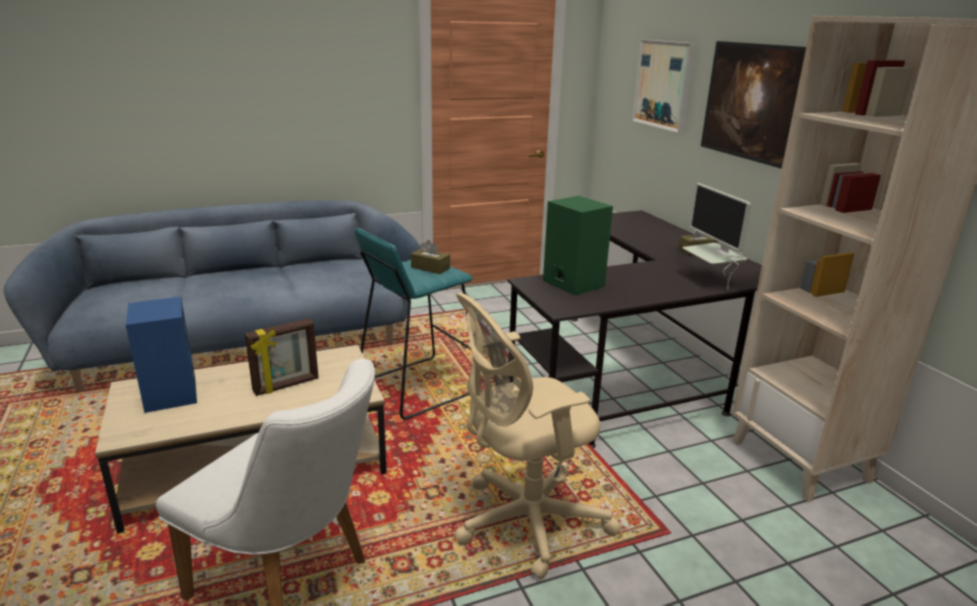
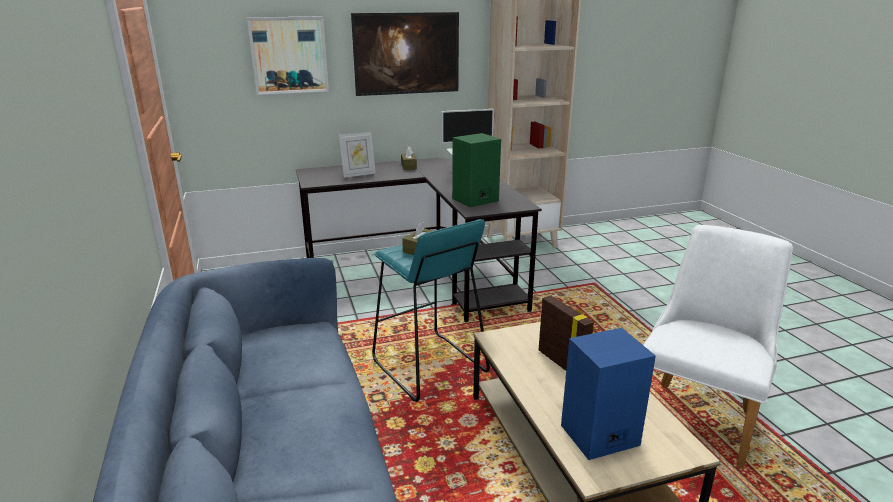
camera: 85 degrees left, 0 degrees up
beige office chair [454,293,621,580] -> none
none -> picture frame [339,132,376,178]

